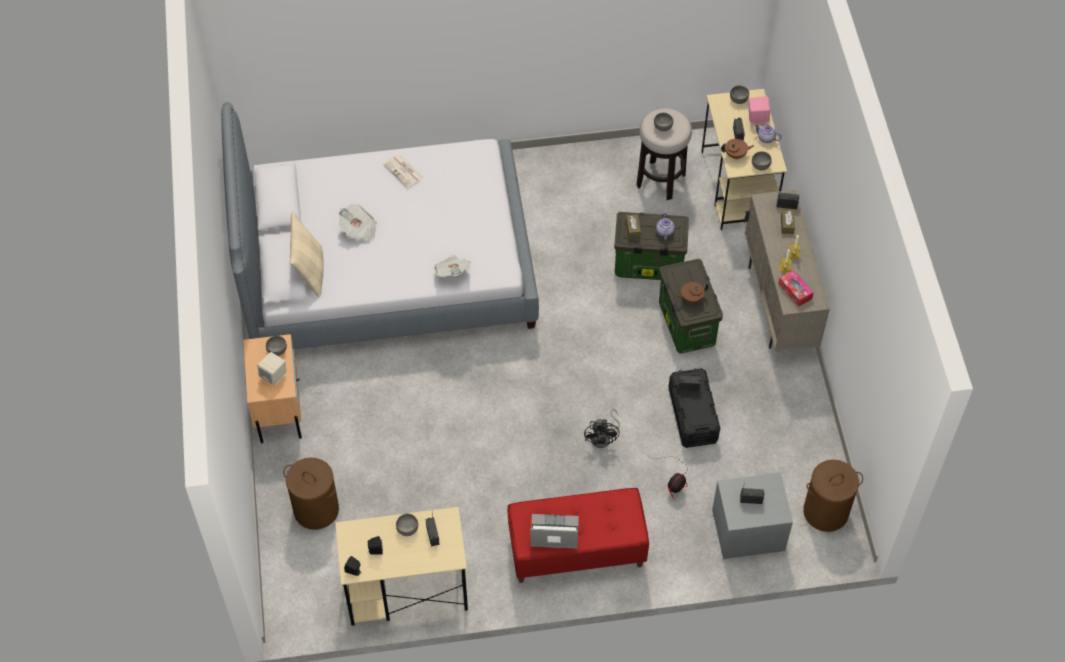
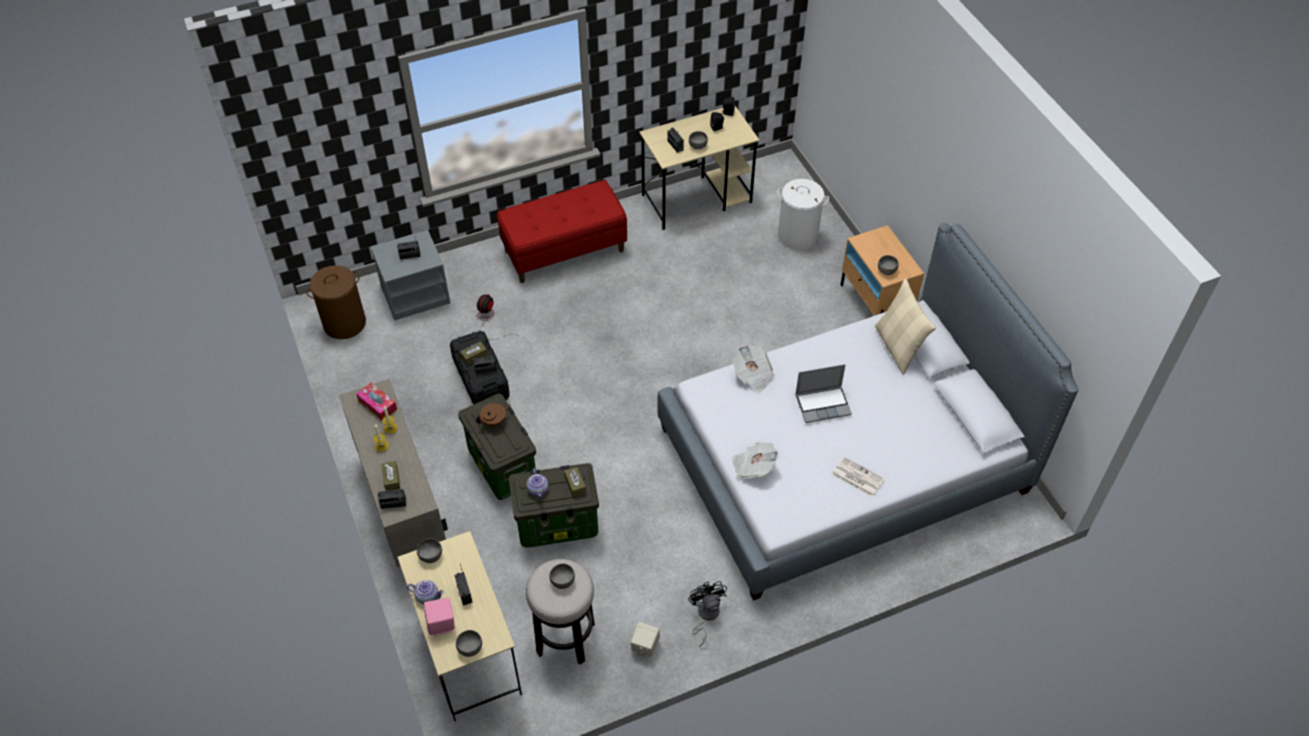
camera: 165 degrees right, 5 degrees down
beige speaker [257,352,286,386] -> beige speaker moved to [631,622,660,657]
brown laundry basket [283,457,339,530] -> white laundry basket [777,179,829,250]
newspaper [339,204,377,241] -> newspaper moved to [732,442,779,478]
laptop [530,514,579,549] -> laptop moved to [795,364,852,423]
black fan [584,409,620,448] -> black fan moved to [688,581,727,647]
brown teapot [721,139,754,160] -> none
none -> brown tissue box [460,341,487,365]

